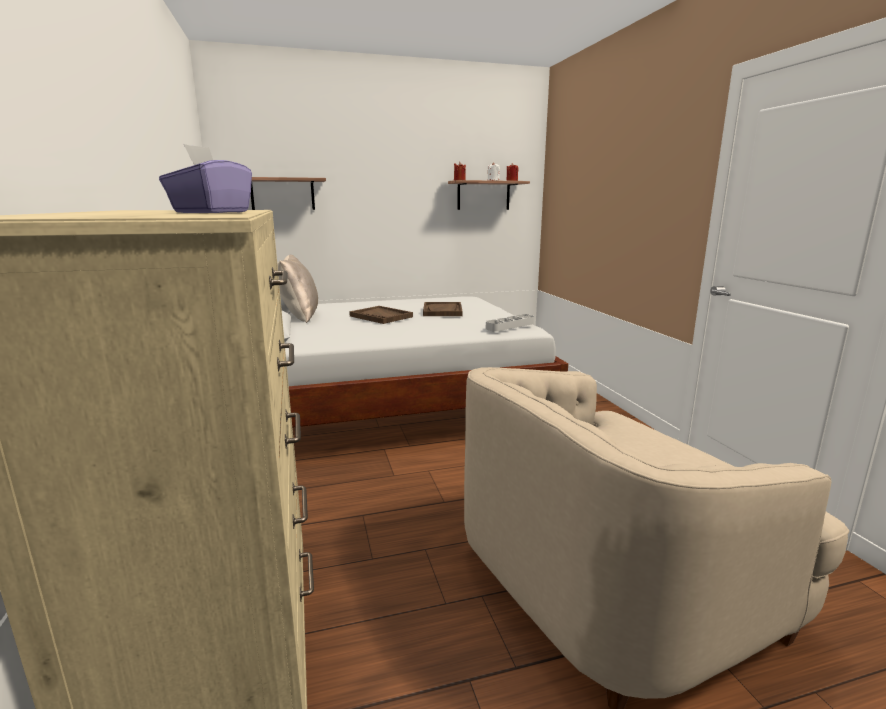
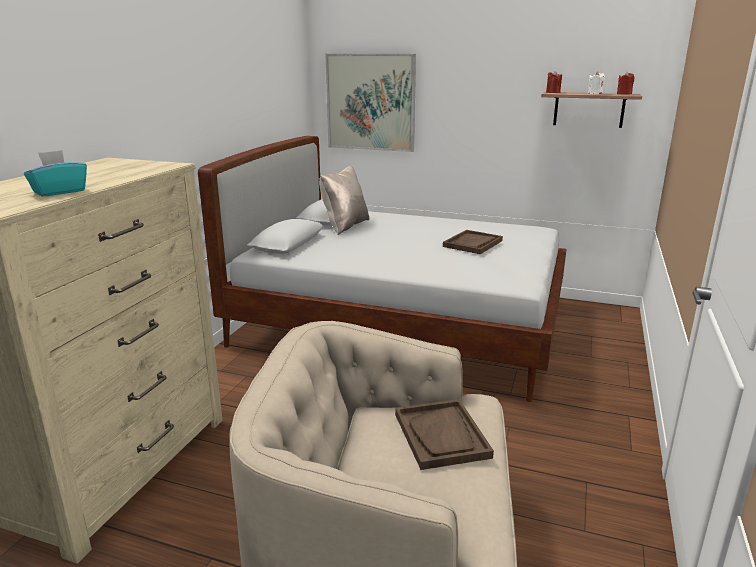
camera: 35 degrees right, 5 degrees up
purple tissue box [159,144,252,213] -> turquoise tissue box [24,150,87,197]
shelf [251,177,326,210] -> picture [325,54,416,152]
brown tray [349,306,413,324] -> brown tray moved to [395,399,494,470]
grey tray [486,314,534,332] -> none

